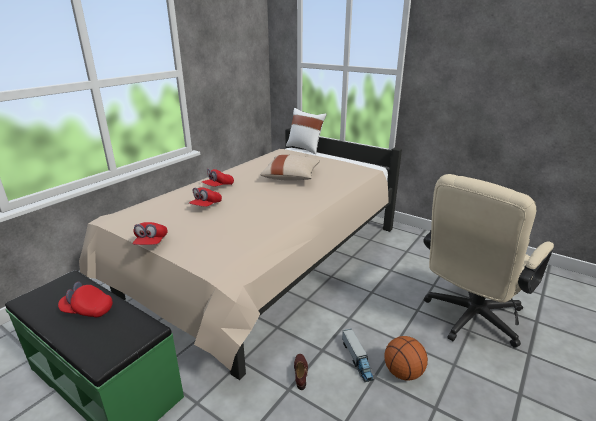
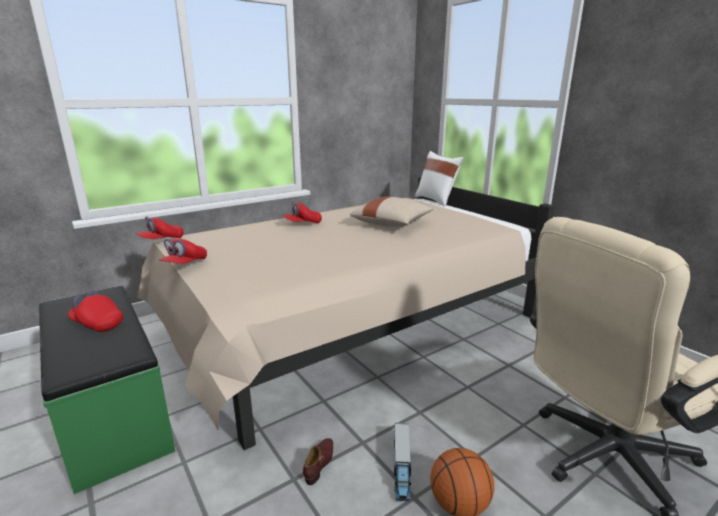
camera: 20 degrees right, 5 degrees down
red cap [189,187,222,207] -> red cap moved to [136,216,184,239]

